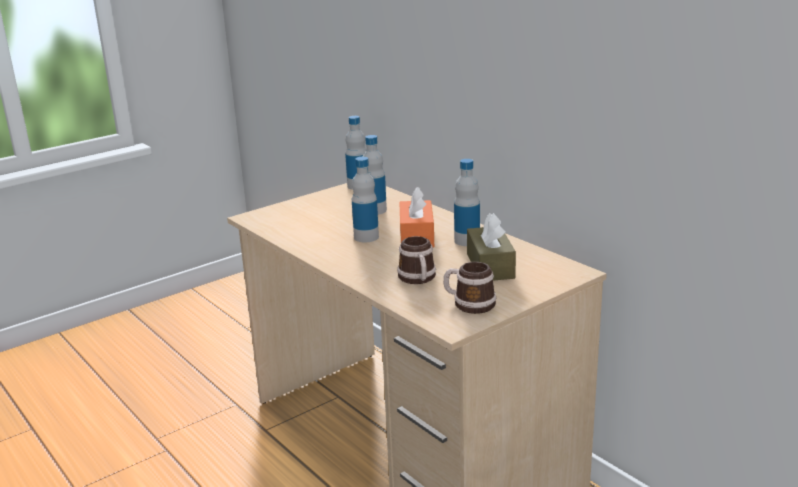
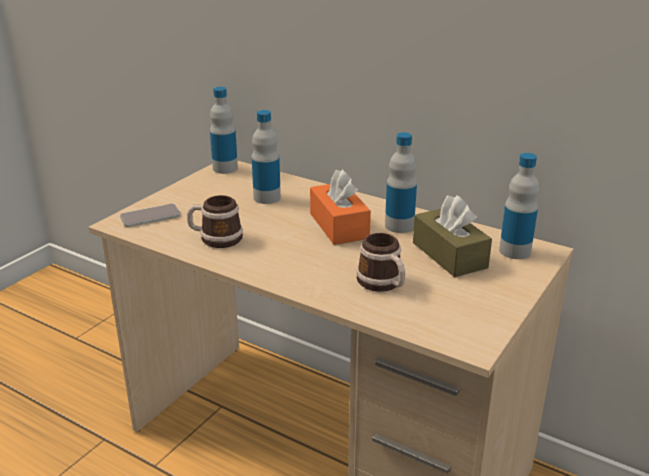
camera: 20 degrees left, 5 degrees up
bottle [352,157,379,242] -> bottle moved to [499,153,539,259]
mug [444,262,496,314] -> mug moved to [187,195,243,248]
none -> phone [120,204,181,227]

